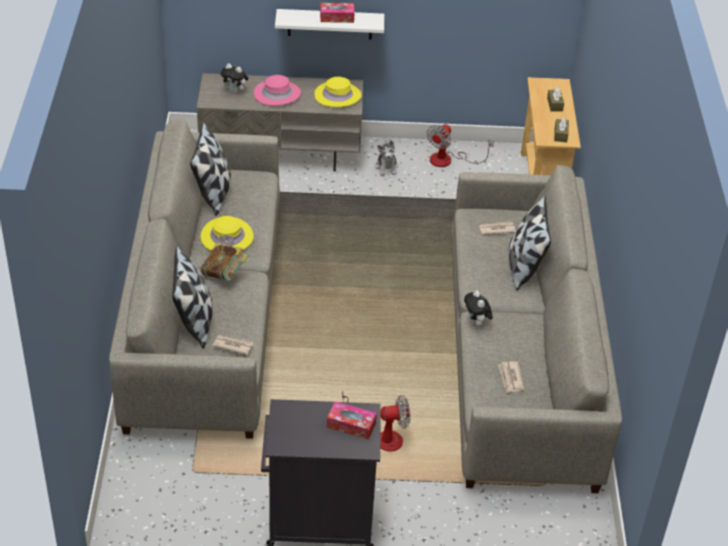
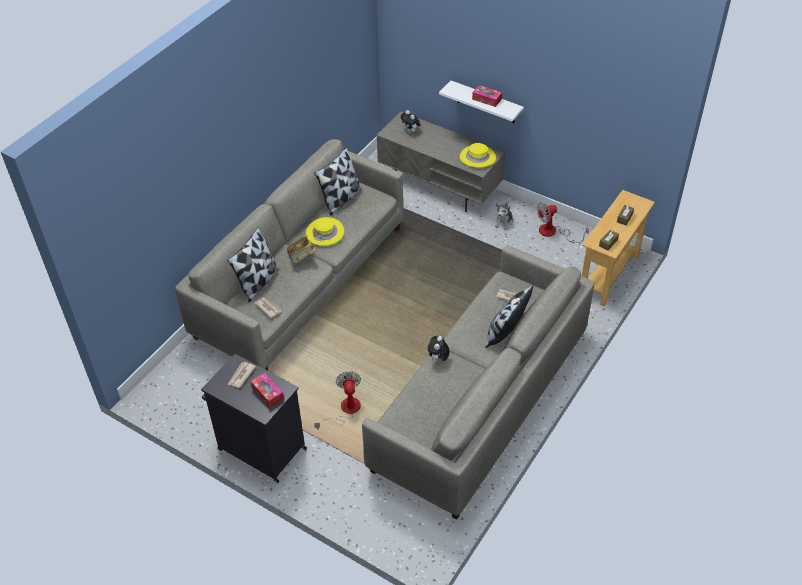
camera: 35 degrees right, 5 degrees up
pink hat [254,75,301,106] -> none
fan [342,390,410,452] -> fan turned 120 degrees counterclockwise [314,371,361,430]
newspaper [498,361,525,393] -> newspaper moved to [228,362,256,388]

